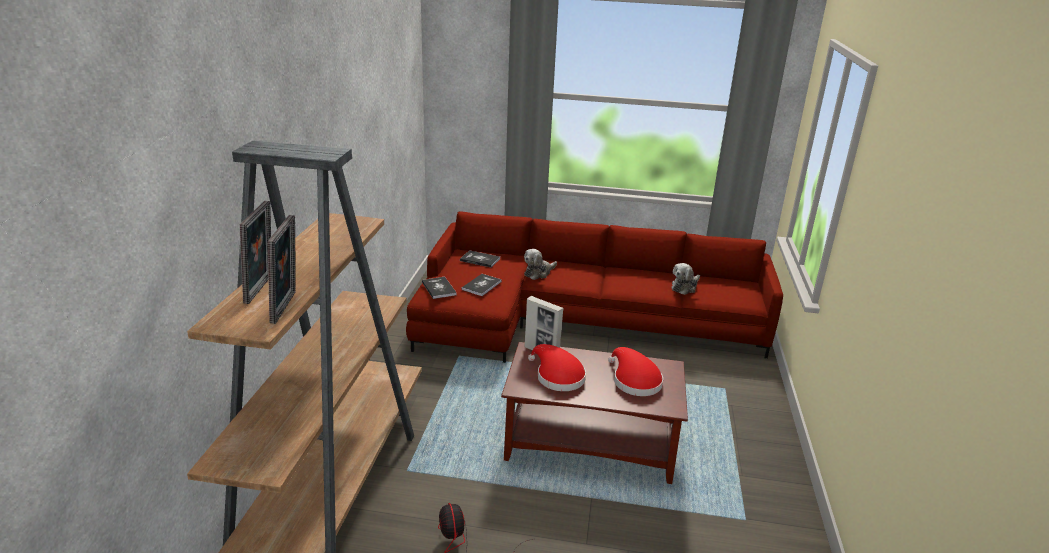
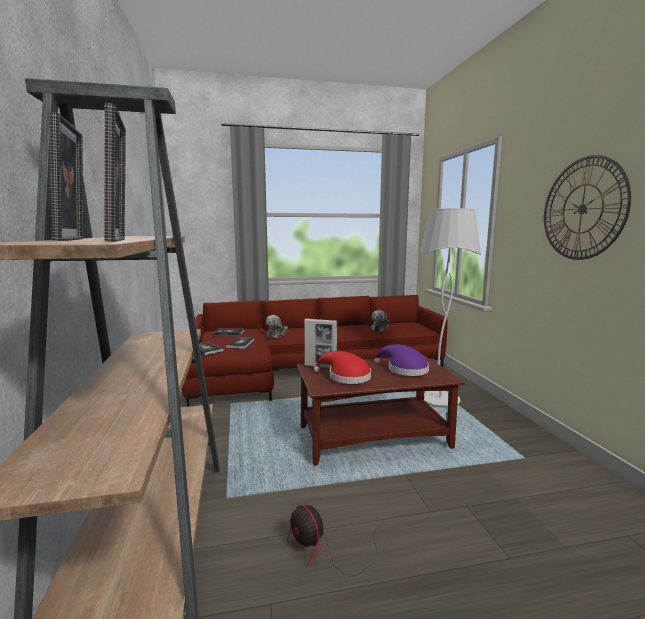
camera: 20 degrees left, 15 degrees down
red hat [608,347,663,396] -> purple hat [374,344,429,376]
none -> white floor lamp [420,208,481,408]
none -> wall clock [544,155,631,260]

